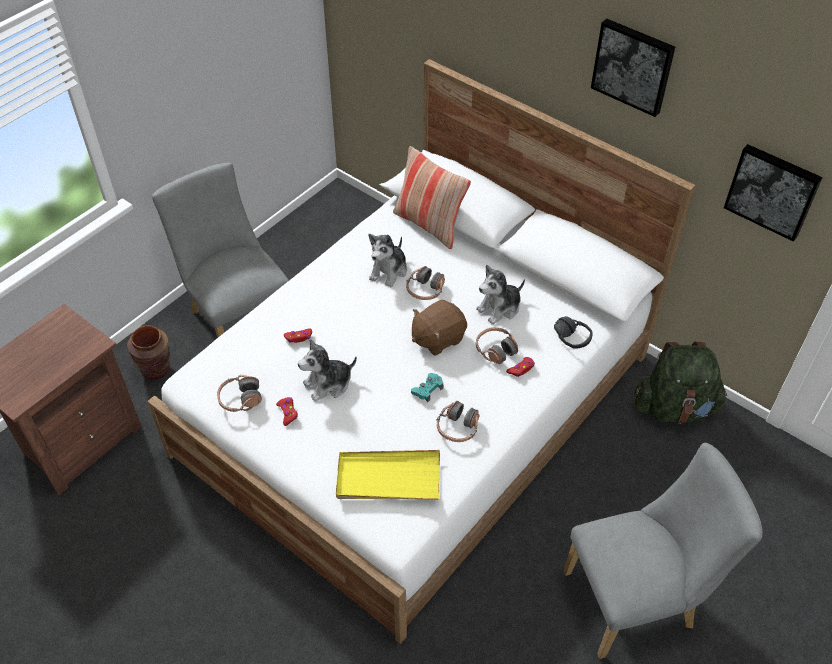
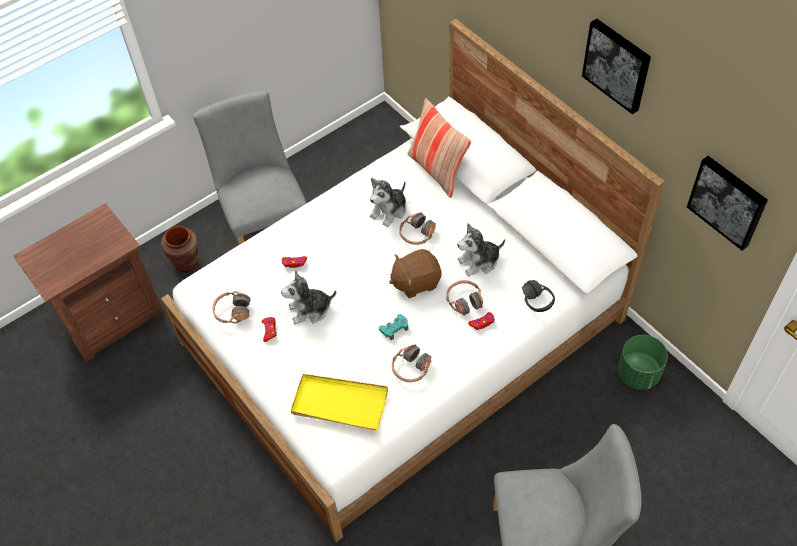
camera: 15 degrees right, 5 degrees up
green backpack [634,341,727,424] -> green planter [618,335,668,390]

